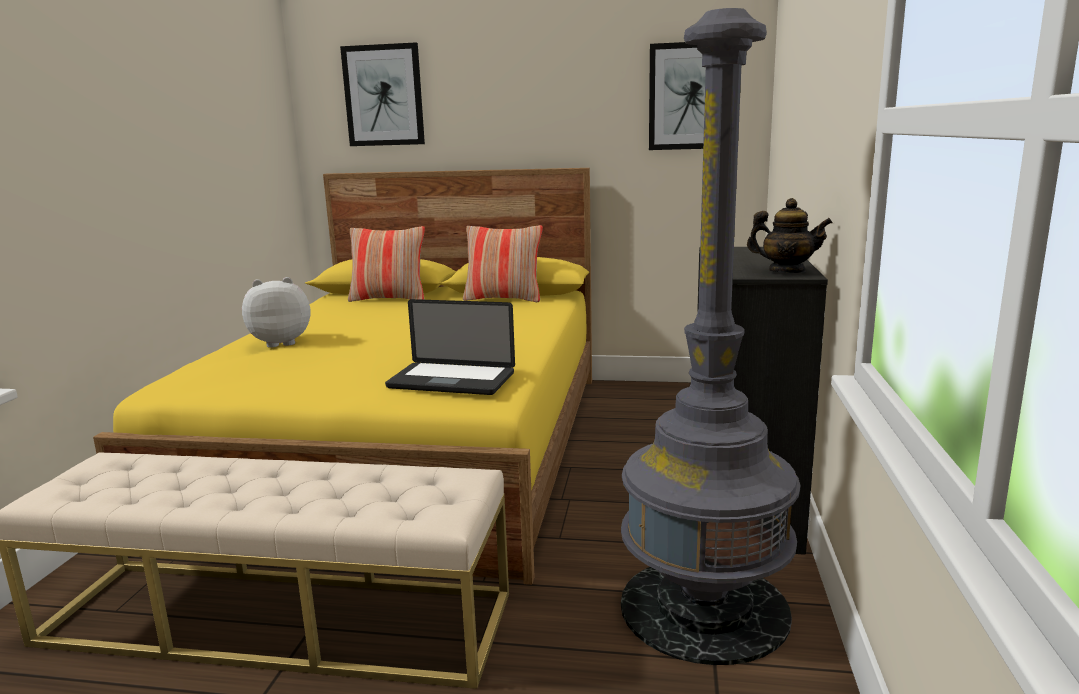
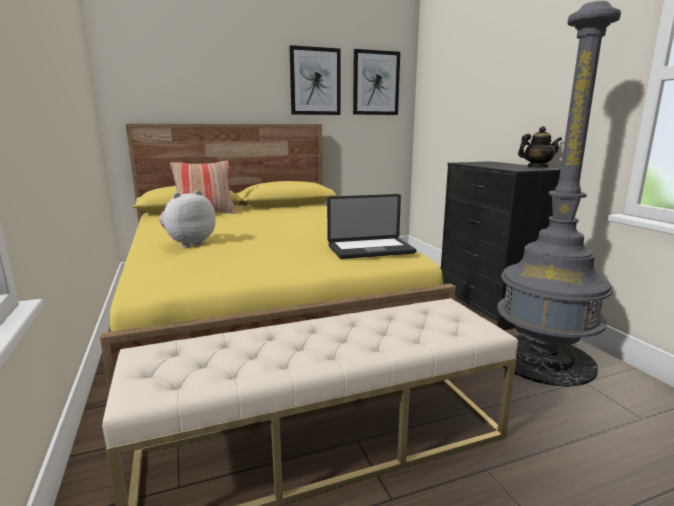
camera: 30 degrees left, 0 degrees up
picture [340,42,425,146] -> picture moved to [289,45,341,115]
pillow [463,225,543,302] -> none

